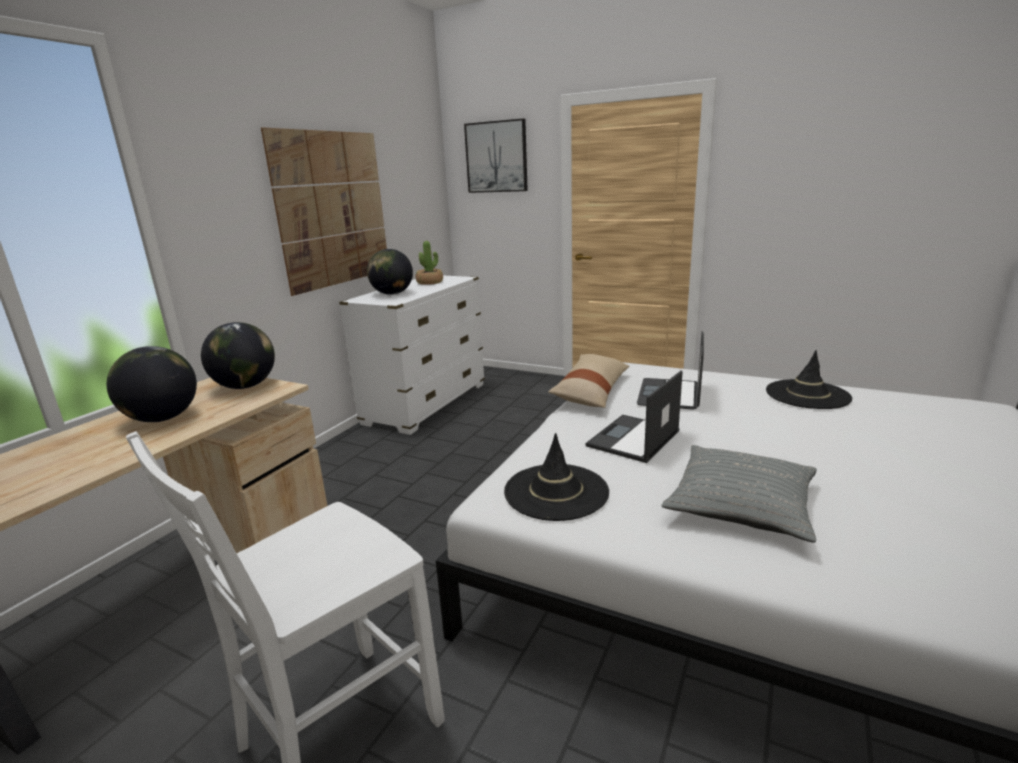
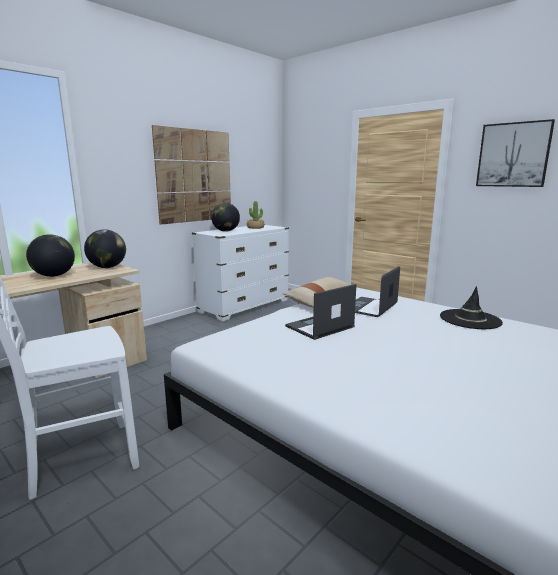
camera: 15 degrees right, 5 degrees down
picture [464,118,528,193] -> picture moved to [476,119,555,187]
black hat [504,433,609,521] -> none
grey pillow [661,445,817,542] -> none

